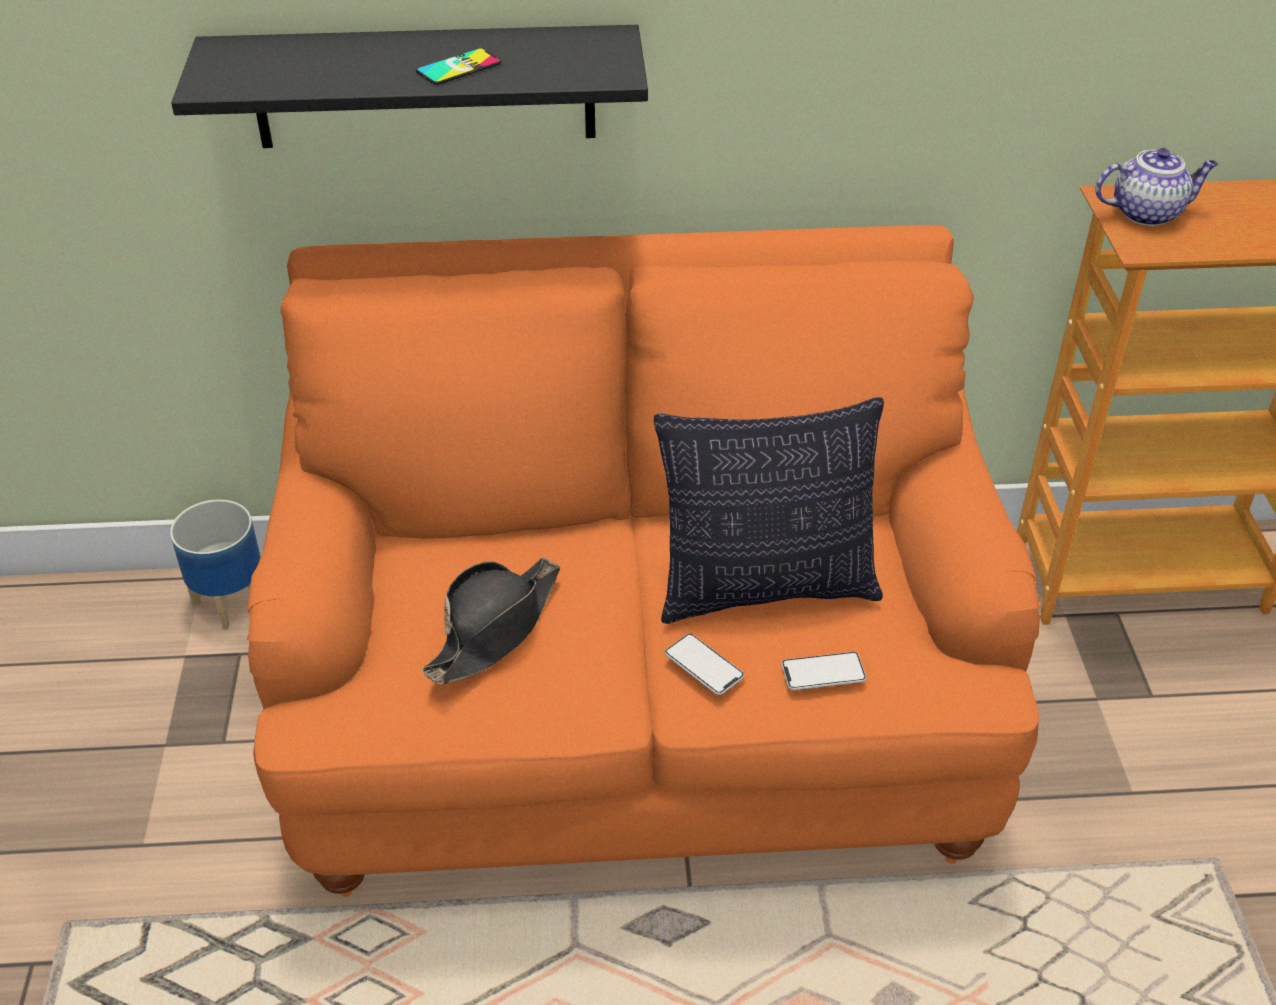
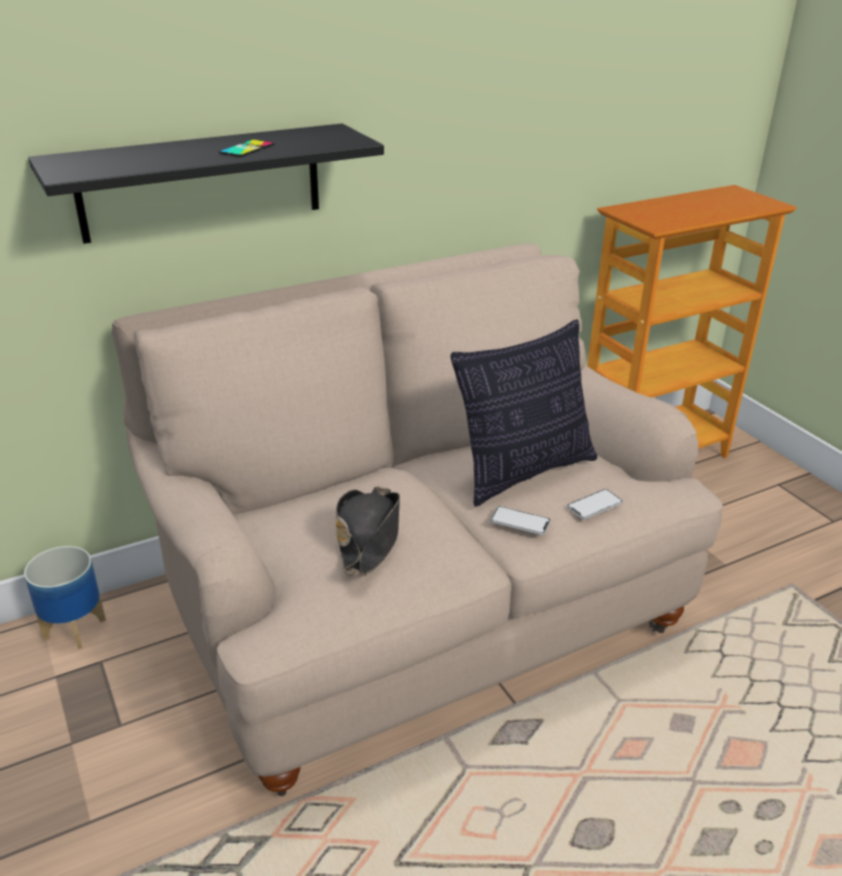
camera: 25 degrees left, 10 degrees down
orange sofa [247,225,1040,897] -> beige sofa [112,244,723,796]
teapot [1095,148,1218,226] -> none

